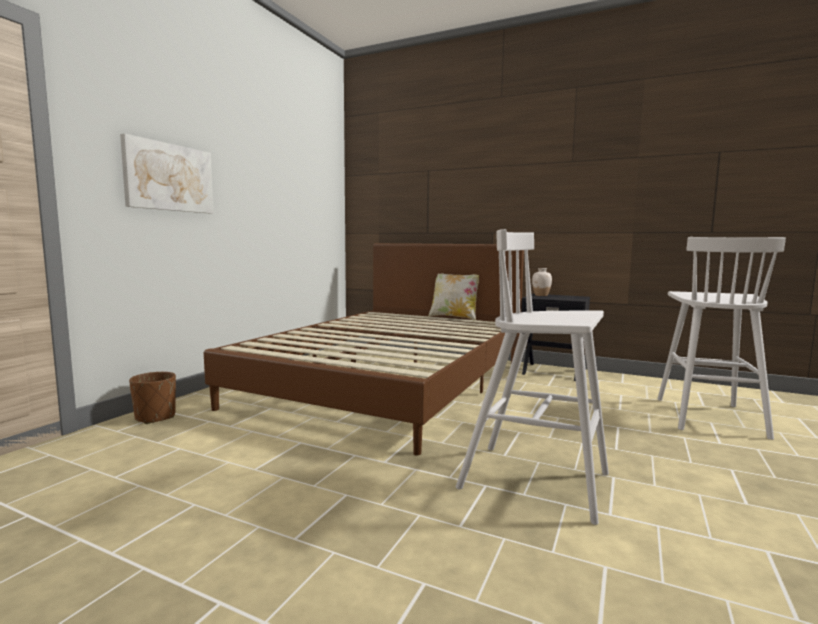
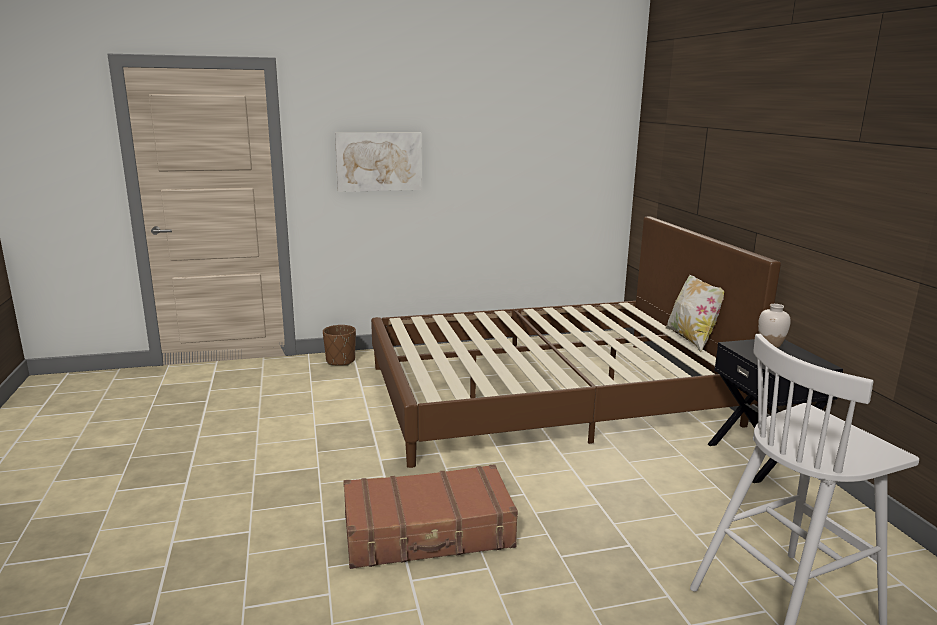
camera: 50 degrees right, 10 degrees up
white stool [456,229,609,525] -> brown suitcase [343,464,518,569]

